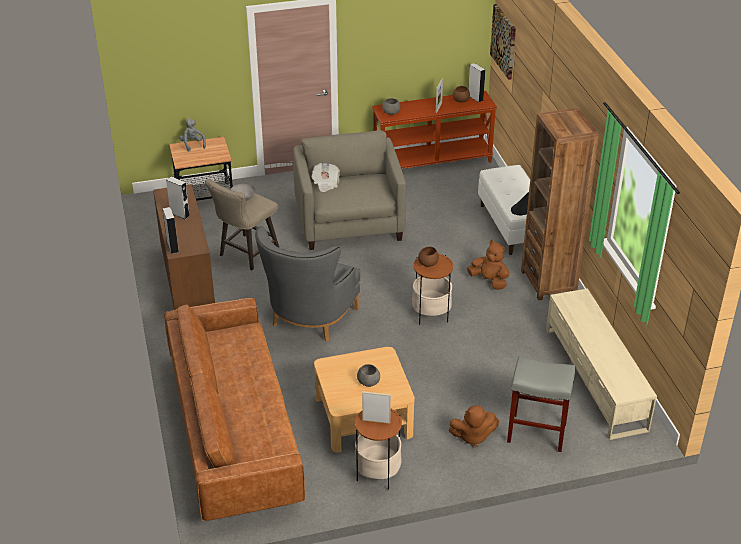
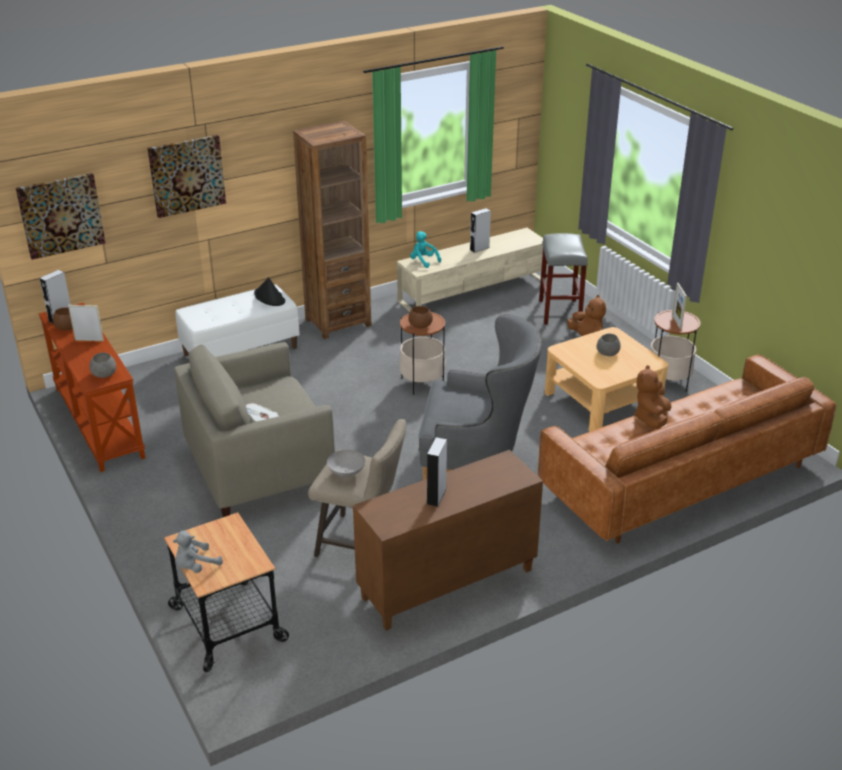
camera: 105 degrees left, 5 degrees down
grey speaker [163,207,179,254] -> grey speaker moved to [470,208,491,253]
brown plush toy [467,240,509,290] -> brown plush toy moved to [634,365,672,429]
none -> picture [148,135,226,218]
none -> turquoise plush toy [410,231,441,268]

